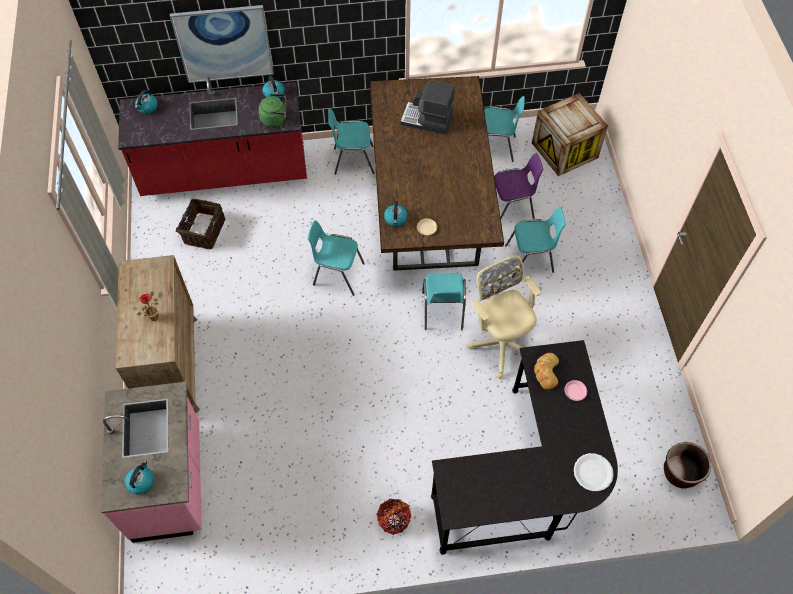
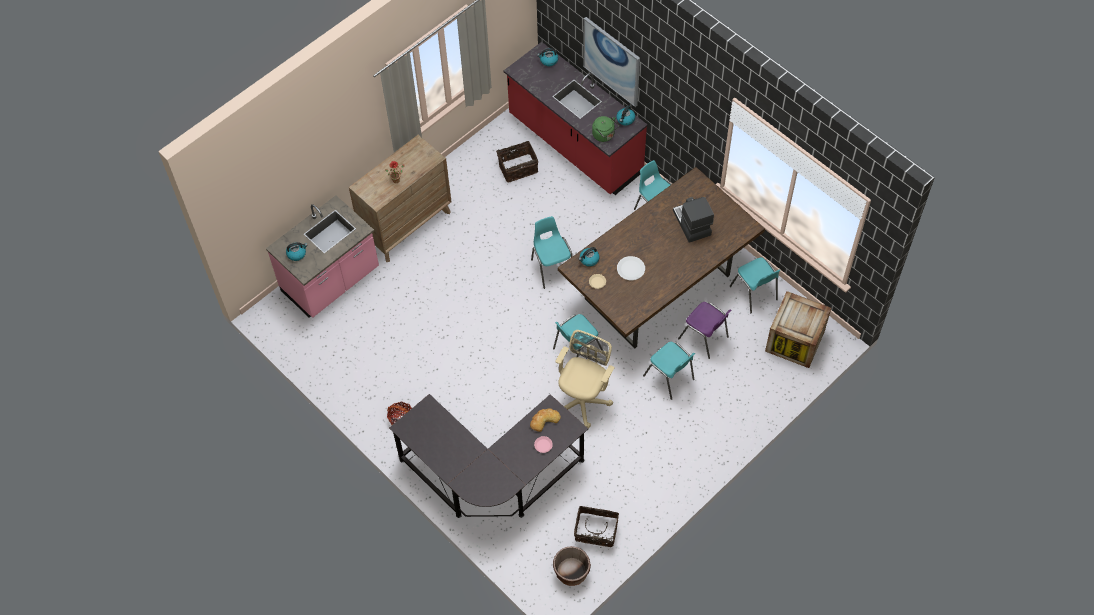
camera: 55 degrees right, 0 degrees up
white plate [574,453,614,491] -> white plate moved to [617,256,645,280]
none -> basket [574,506,619,547]

